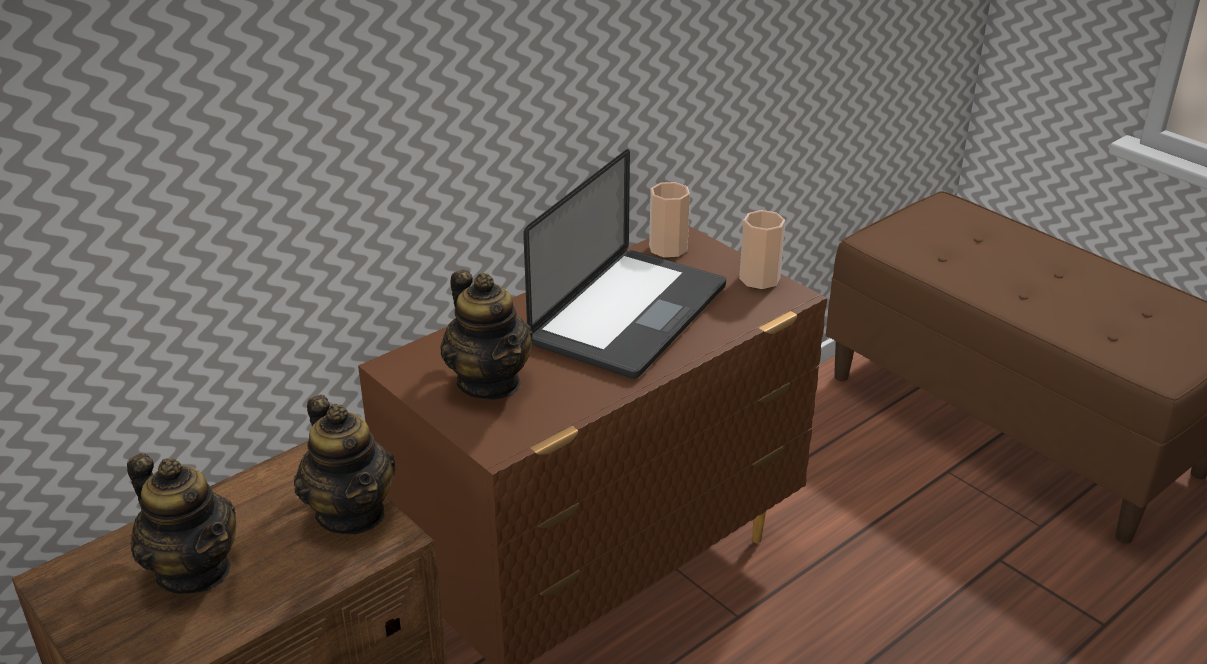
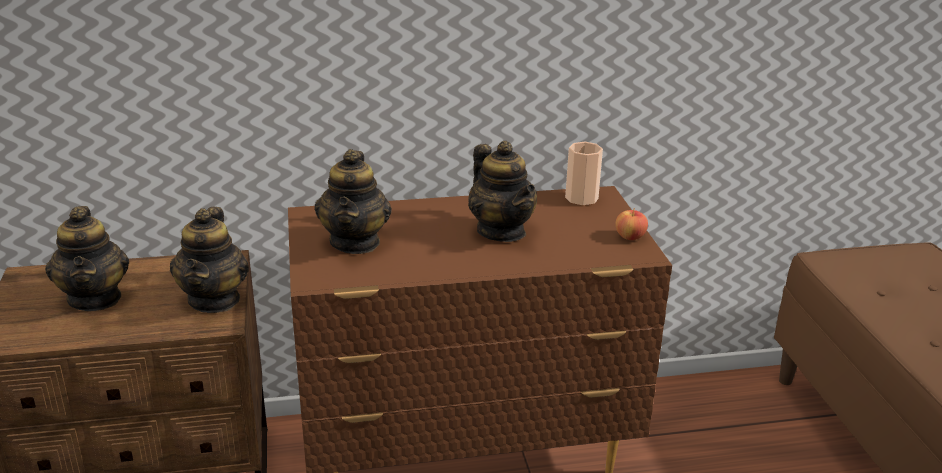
camera: 30 degrees right, 5 degrees down
laptop [523,149,726,379] -> teapot [468,141,537,242]
cup [739,210,785,289] -> apple [615,208,648,240]

